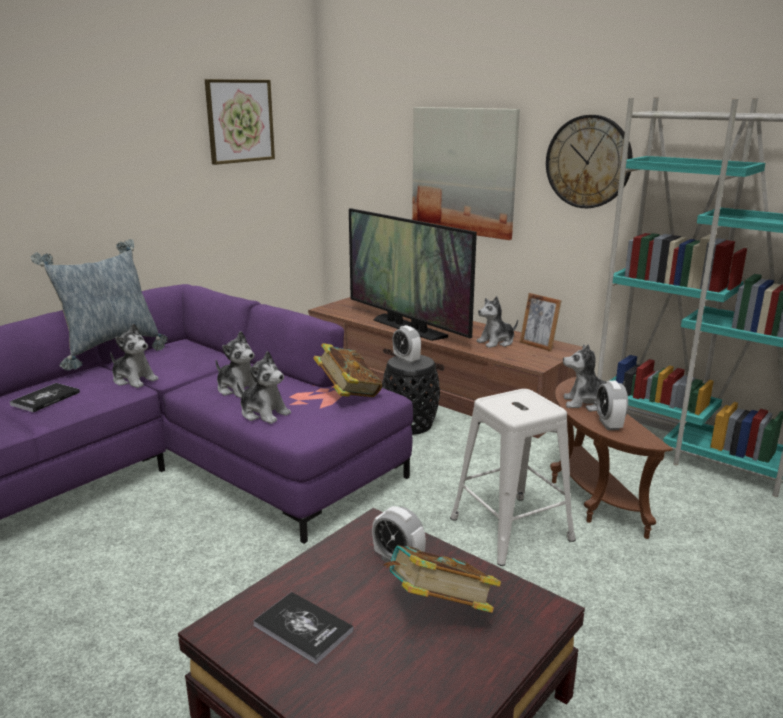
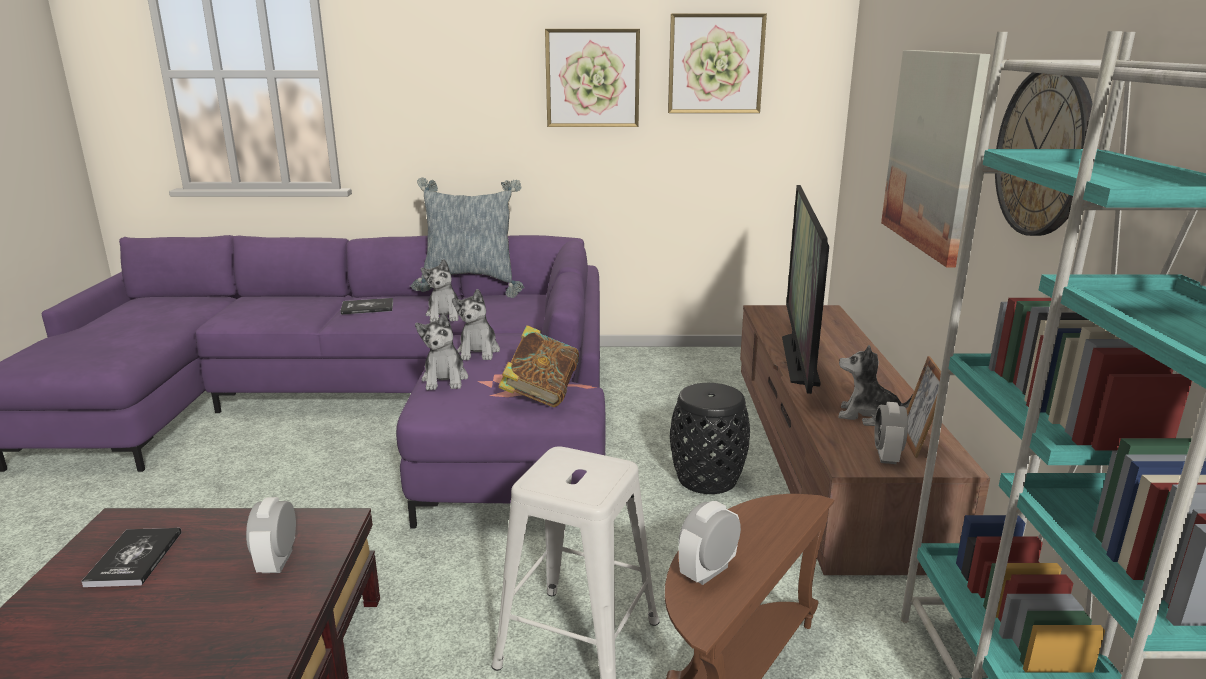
camera: 50 degrees right, 0 degrees up
book [384,545,501,613] -> none
alarm clock [392,325,421,364] -> alarm clock moved to [874,402,908,464]
plush toy [563,345,625,412] -> none
none -> picture [545,29,640,127]

